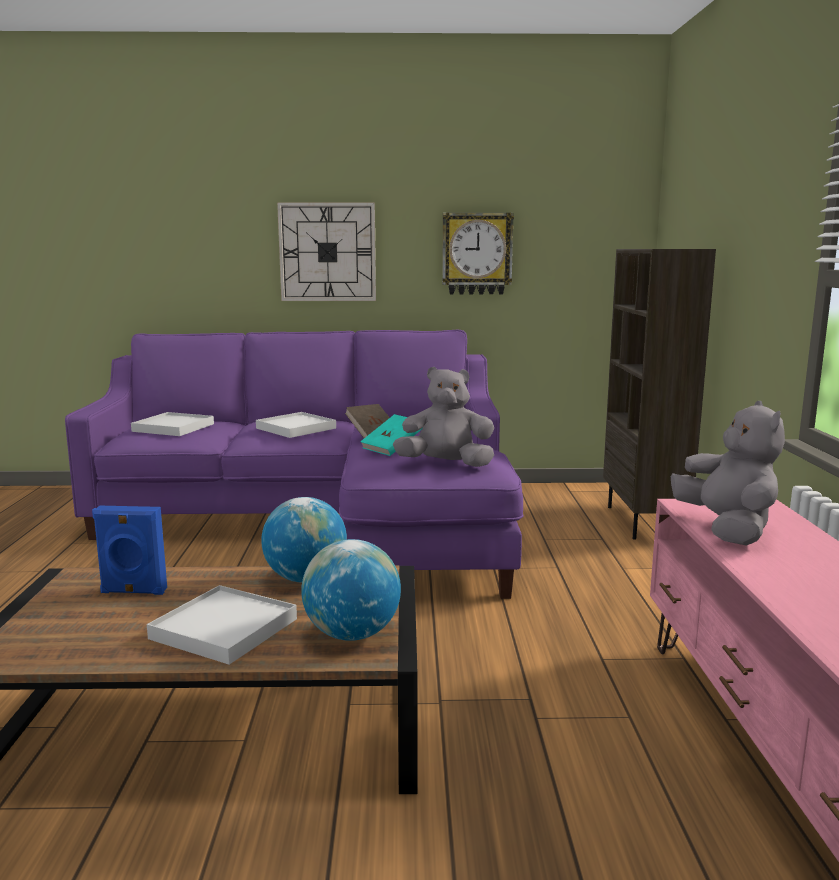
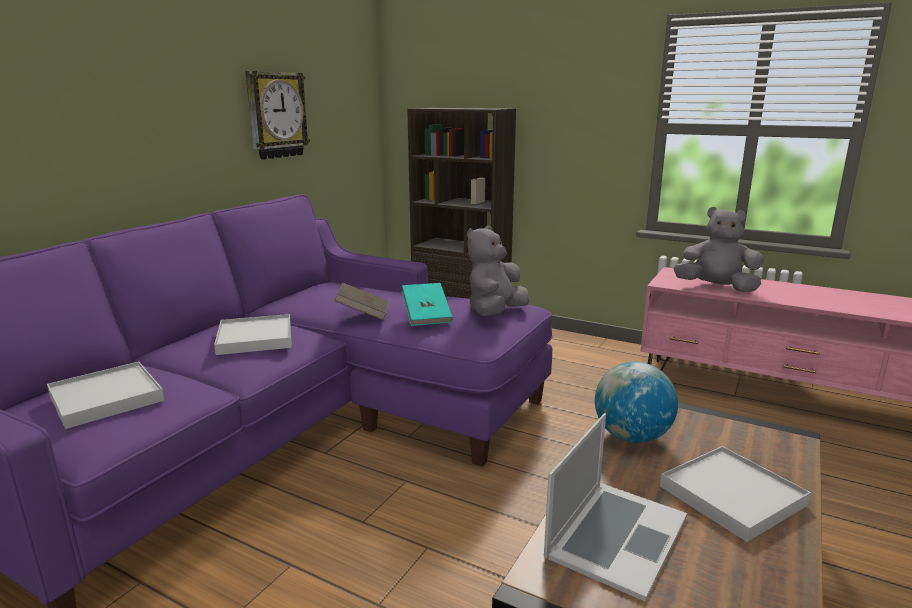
camera: 60 degrees left, 5 degrees up
blue speaker [92,506,167,595] -> laptop [544,413,687,602]
wall clock [277,202,376,301] -> none
globe [301,539,401,641] -> none

